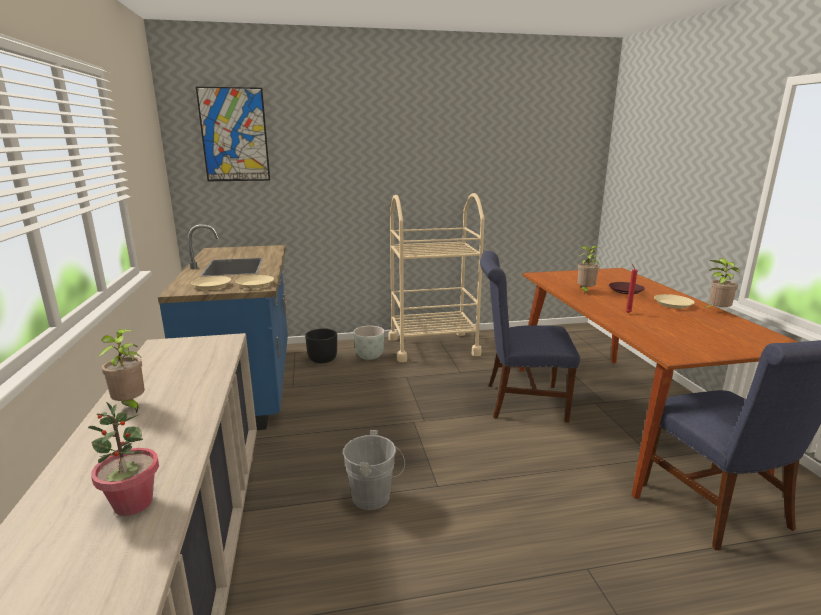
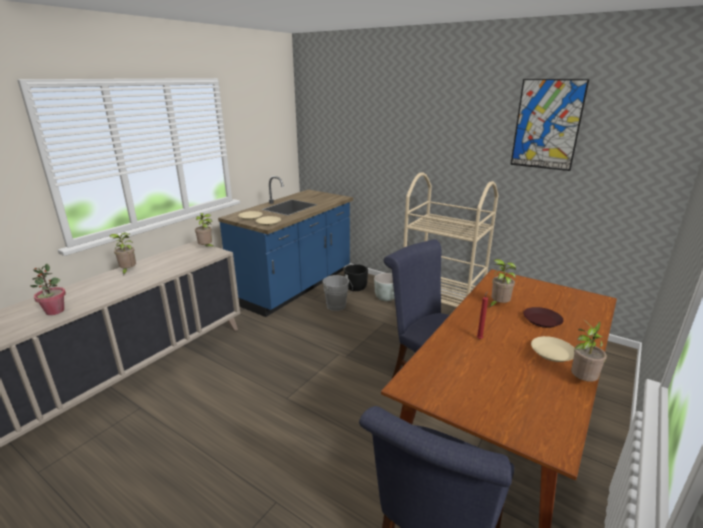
camera: 45 degrees right, 5 degrees up
picture [196,87,270,181] -> picture moved to [510,79,589,171]
grey bucket [343,430,405,510] -> grey bucket moved to [322,274,353,311]
none -> potted plant [195,213,215,248]

